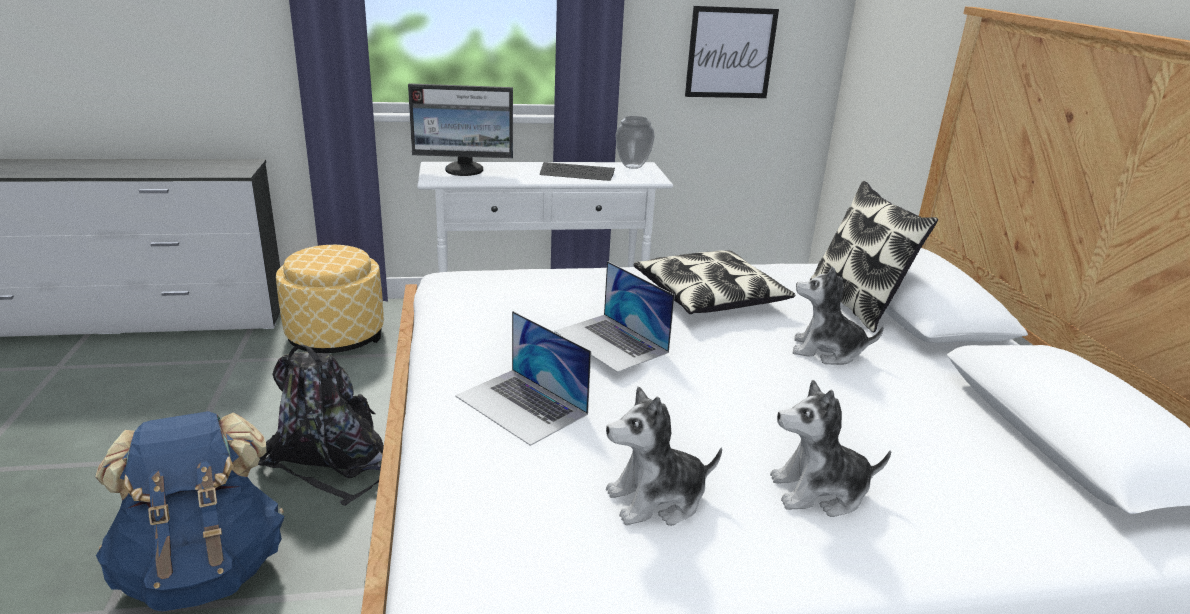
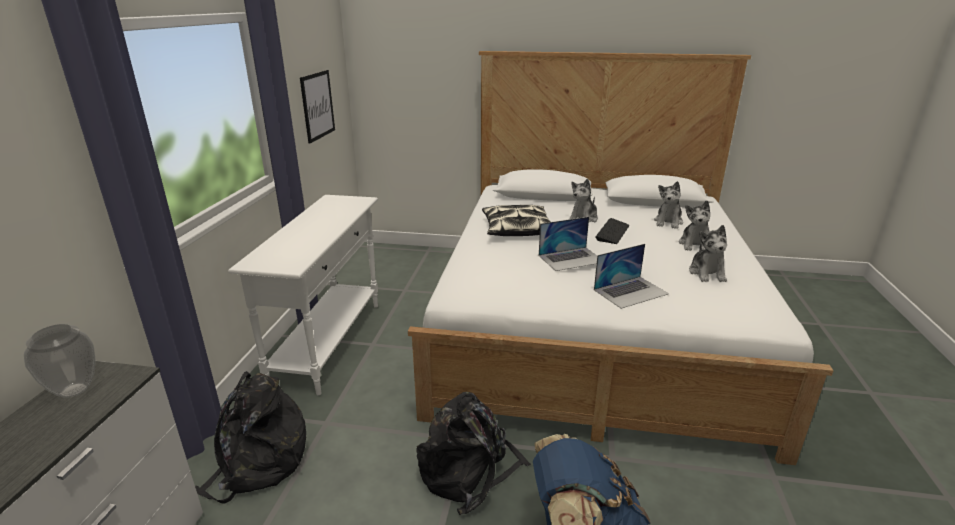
camera: 70 degrees left, 0 degrees up
ottoman [276,245,384,353] -> black backpack [195,371,306,503]
monitor [408,83,513,176] -> none
keyboard [540,162,615,181] -> keyboard moved to [596,218,629,244]
vase [615,116,655,169] -> vase moved to [24,324,96,398]
pillow [810,181,938,333] -> none
none -> plush toy [654,181,683,229]

